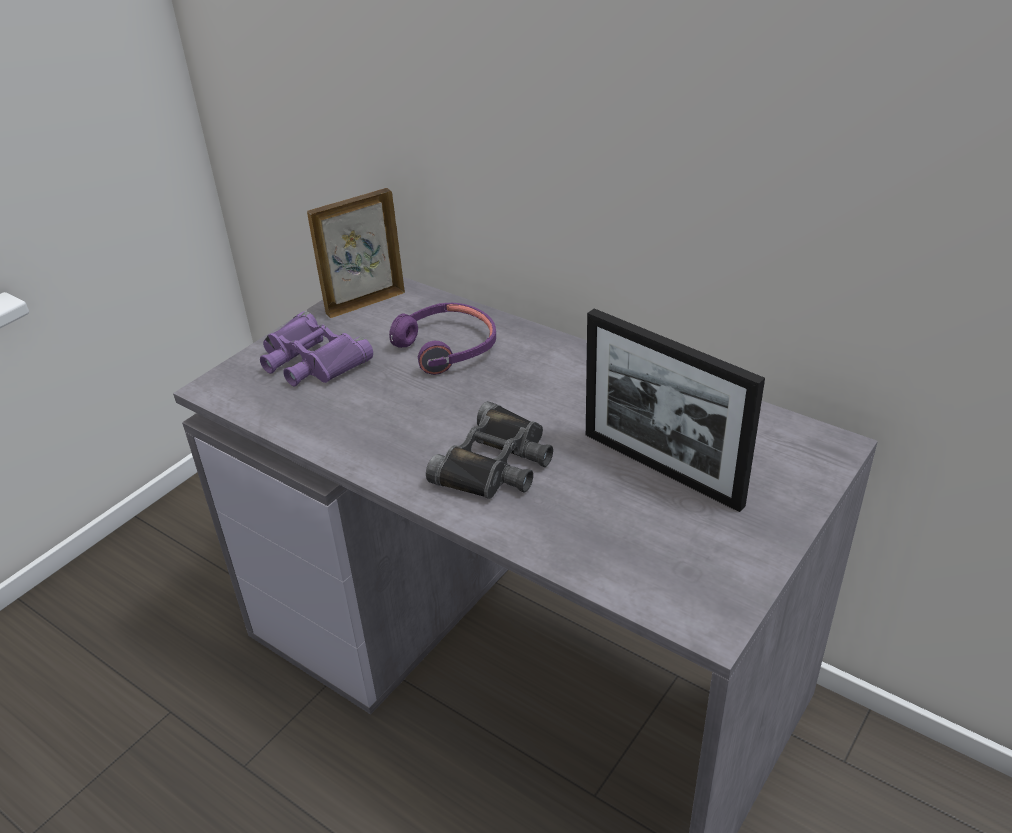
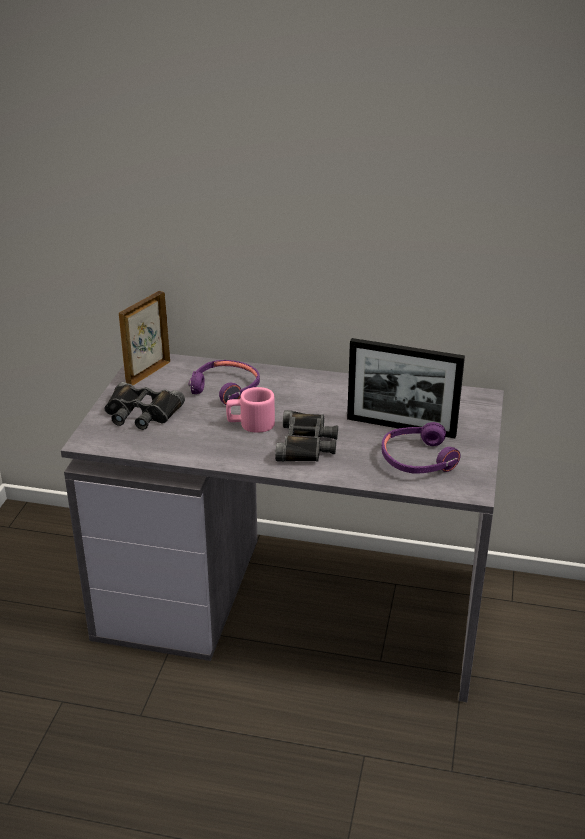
camera: 25 degrees left, 5 degrees down
purple binoculars [260,311,373,386] -> black binoculars [105,382,185,430]
none -> pink mug [226,387,275,433]
none -> purple headphones [381,422,460,474]

